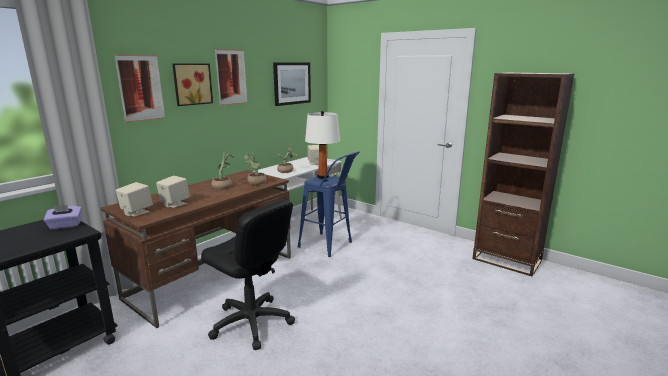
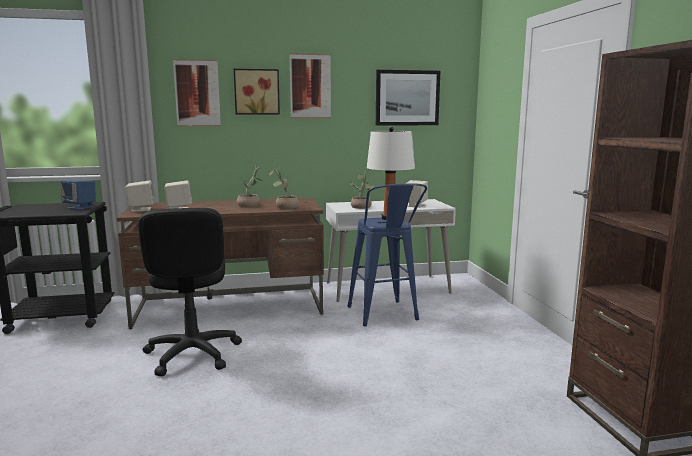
camera: 40 degrees right, 5 degrees down
purple tissue box [44,205,82,229] -> blue speaker [61,180,96,210]

